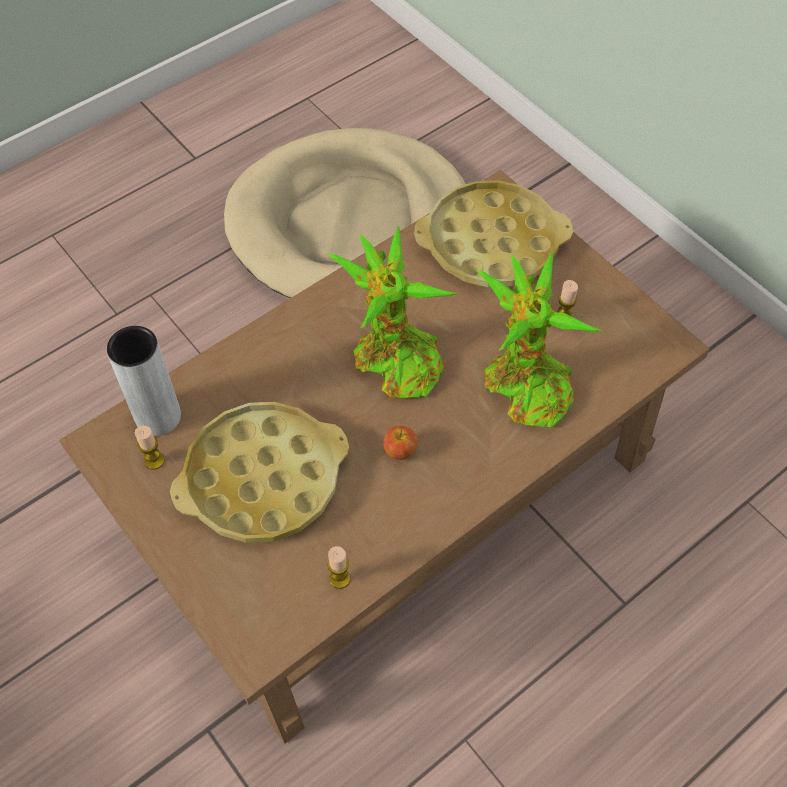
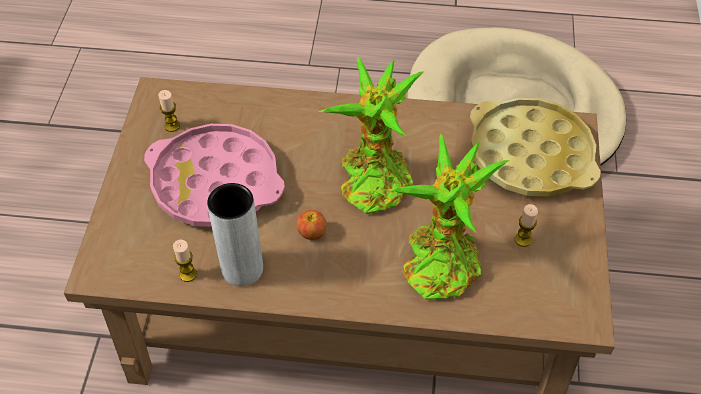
camera: 45 degrees right, 5 degrees down
grey vase [106,326,181,436] -> grey vase moved to [207,183,263,286]
yellow tray [170,402,349,543] -> pink tray [144,124,285,227]

